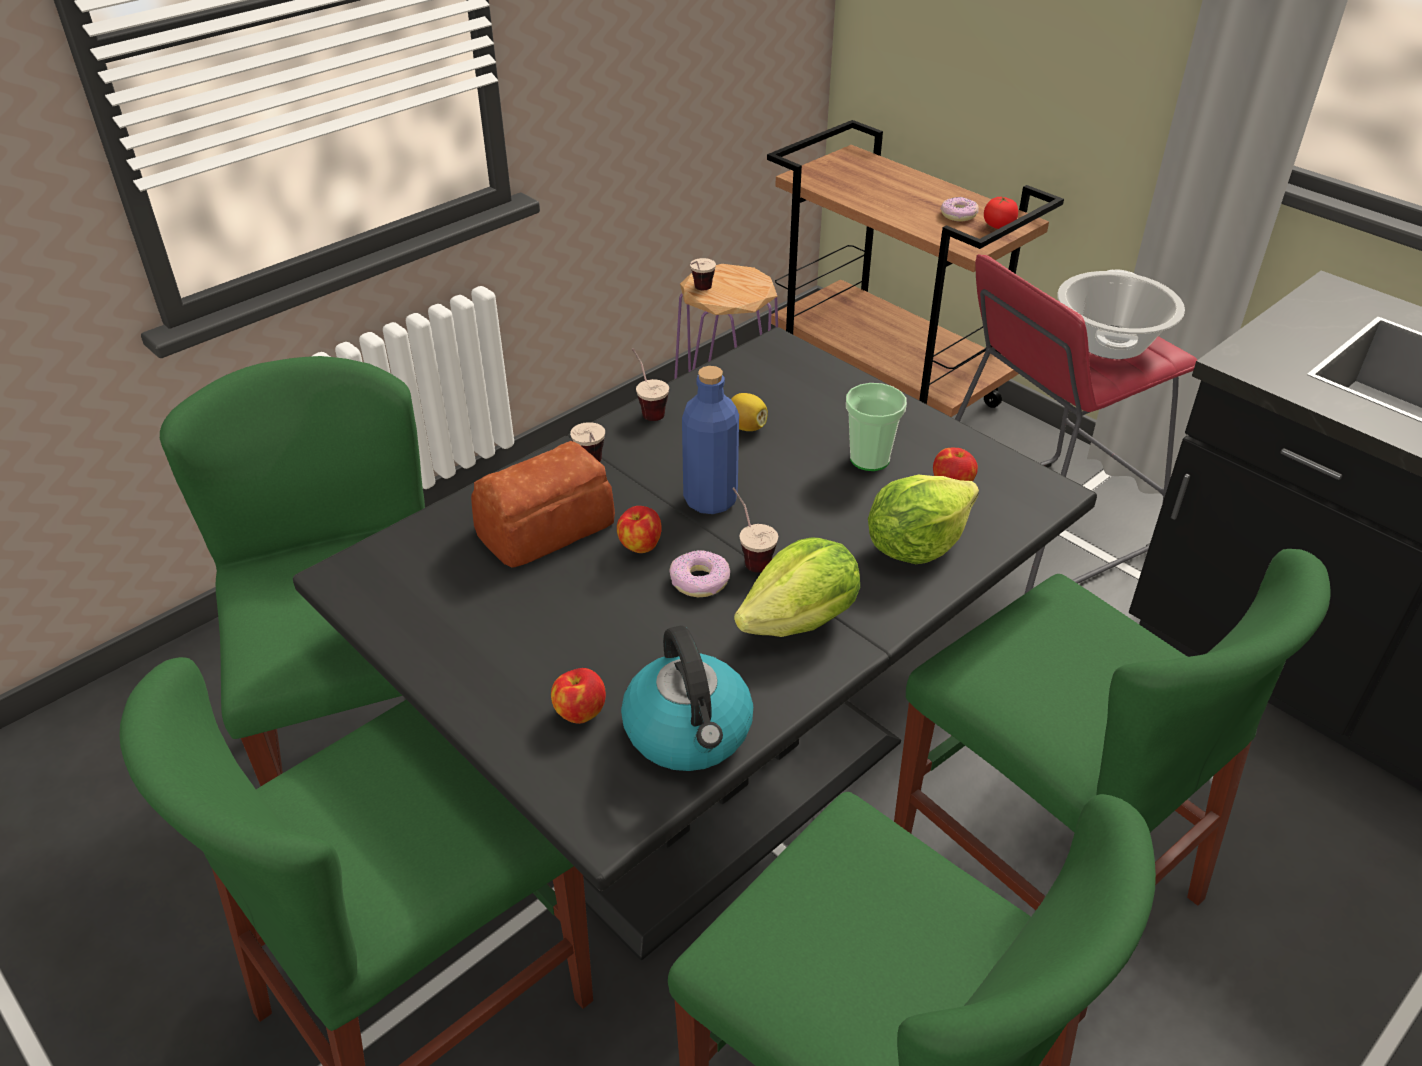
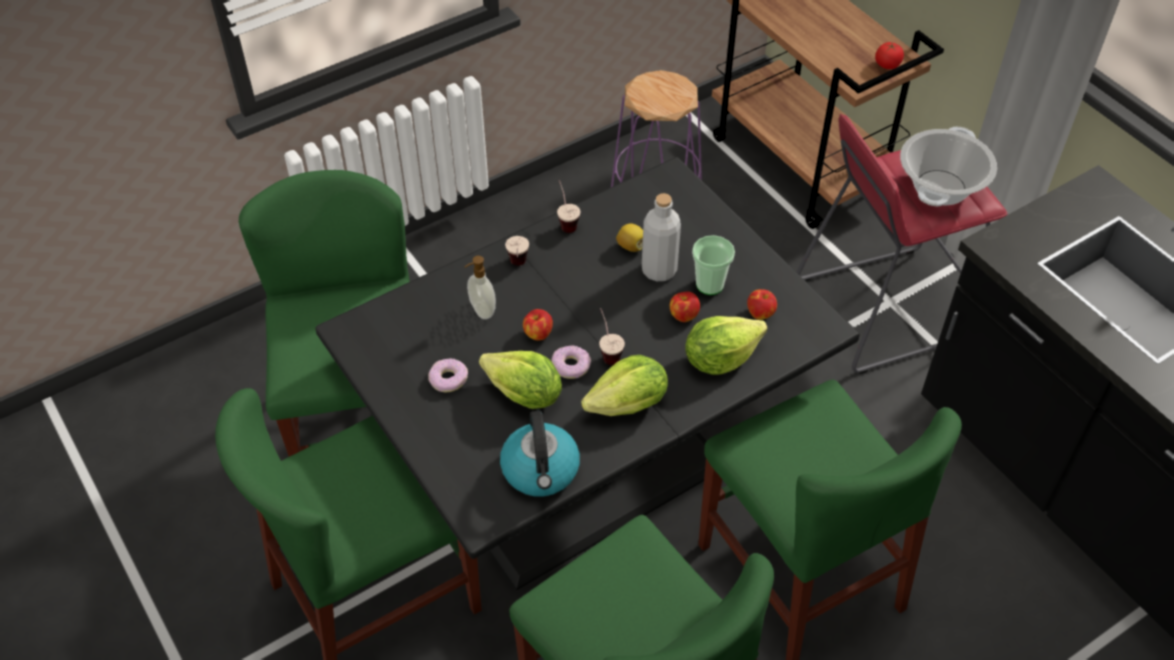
camera: 10 degrees right, 10 degrees up
bread [471,441,615,568] -> soap dispenser [464,256,496,319]
apple [551,668,606,724] -> apple moved to [670,291,700,322]
blue bottle [682,366,739,514] -> none
cup [690,258,716,290] -> none
donut [941,197,979,221] -> donut moved to [428,358,468,392]
none -> lettuce [479,351,562,409]
none -> grey bottle [642,193,681,281]

